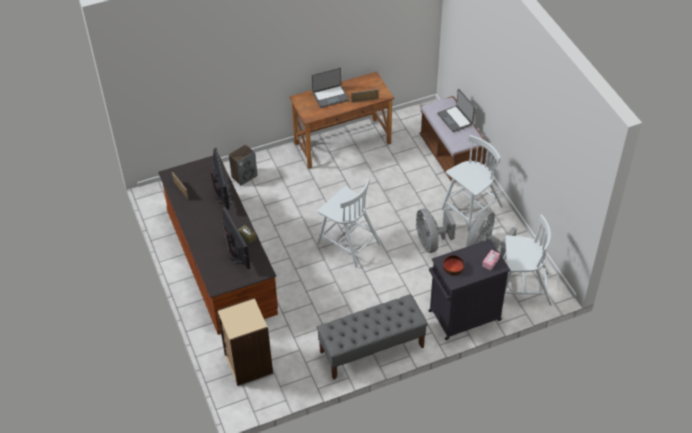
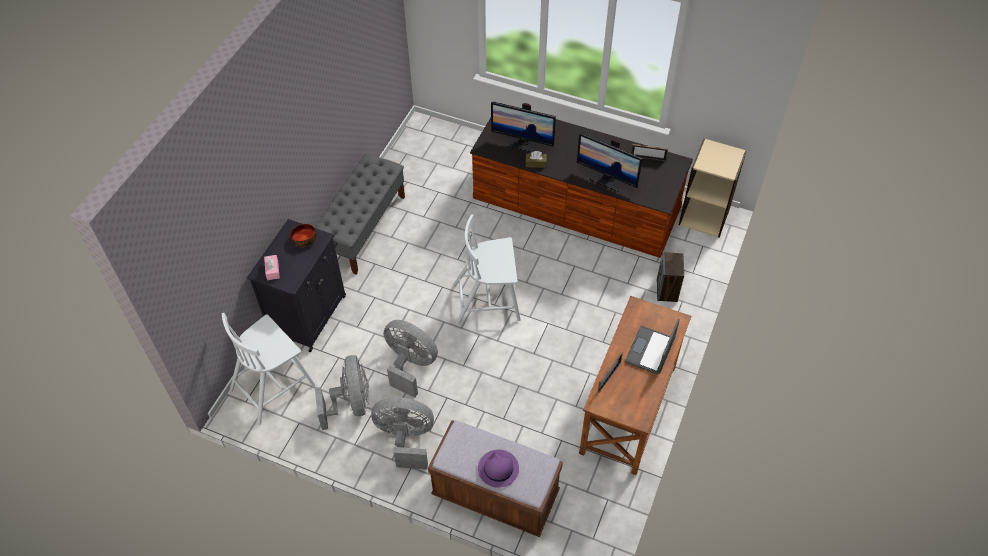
camera: 135 degrees right, 5 degrees up
beige bookcase [217,298,273,386] -> beige bookcase moved to [679,138,747,238]
laptop [437,89,475,132] -> purple hat [478,450,519,488]
white chair [441,135,503,232] -> grey fan [371,397,434,469]

